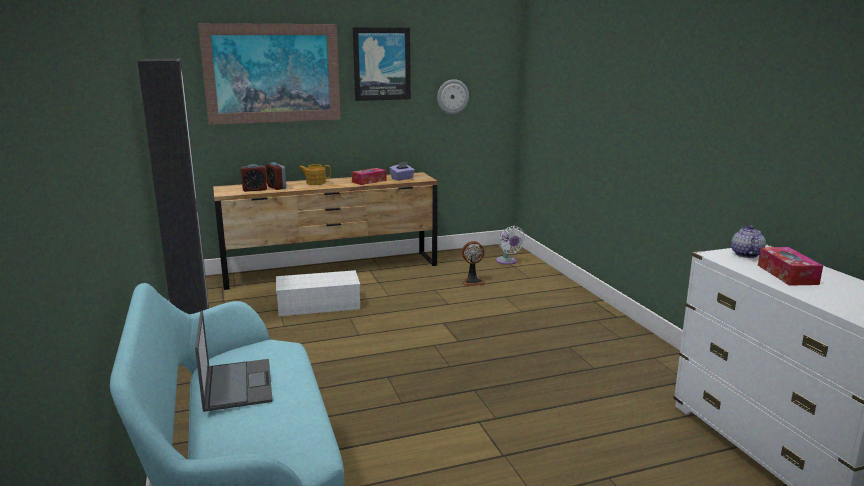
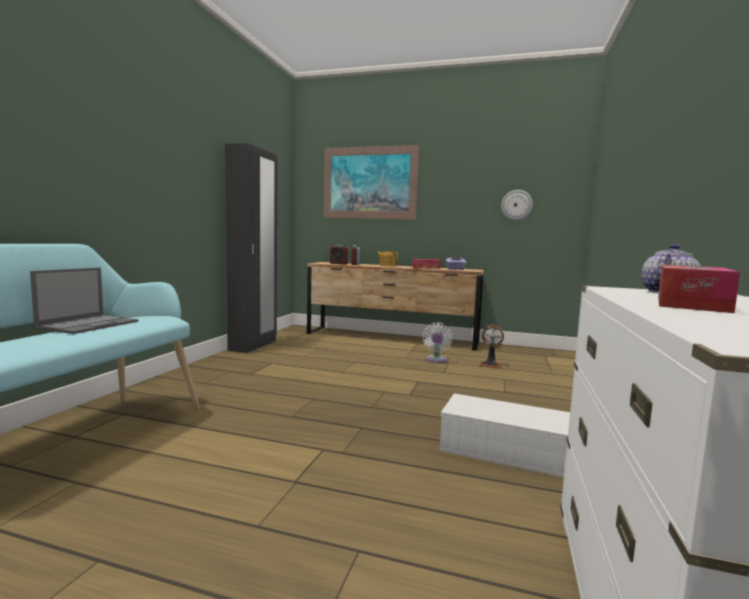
camera: 35 degrees right, 10 degrees down
white storage box [276,270,360,316] -> white storage box moved to [440,393,570,478]
picture [353,27,411,101] -> none
white fan [496,226,525,265] -> white fan moved to [423,323,453,363]

